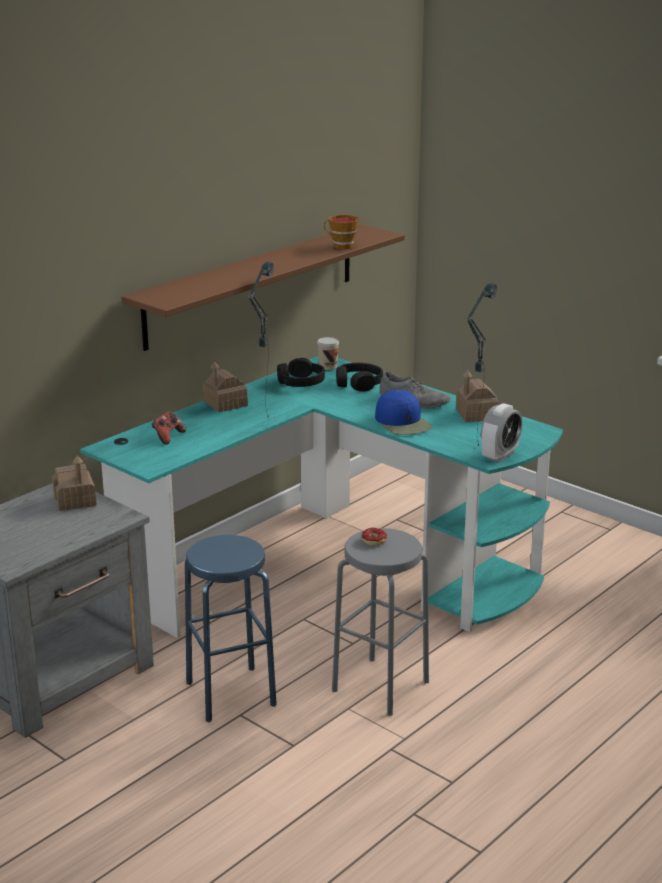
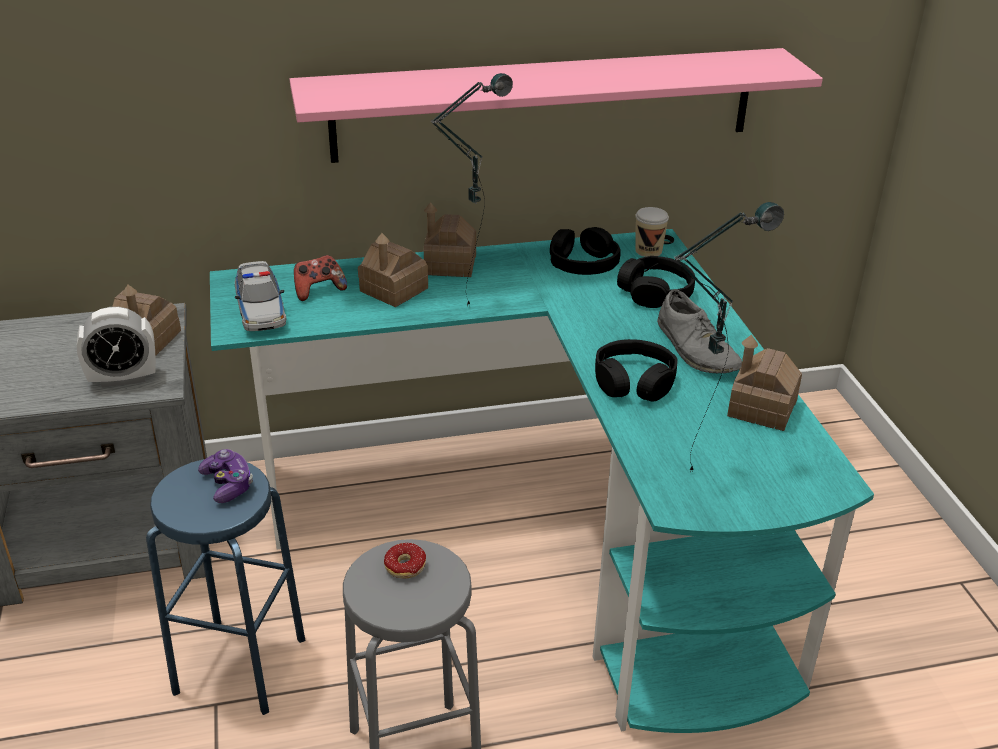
camera: 35 degrees right, 10 degrees up
brown shelf [121,225,405,351] -> pink shelf [290,48,823,163]
cup [324,215,359,249] -> none
blue cap [375,389,432,435] -> black headphones [595,339,677,402]
alarm clock [481,403,523,463] -> alarm clock moved to [77,307,156,388]
none -> game controller [198,449,253,503]
none -> toy car [235,261,287,331]
none -> toy house [358,233,428,307]

